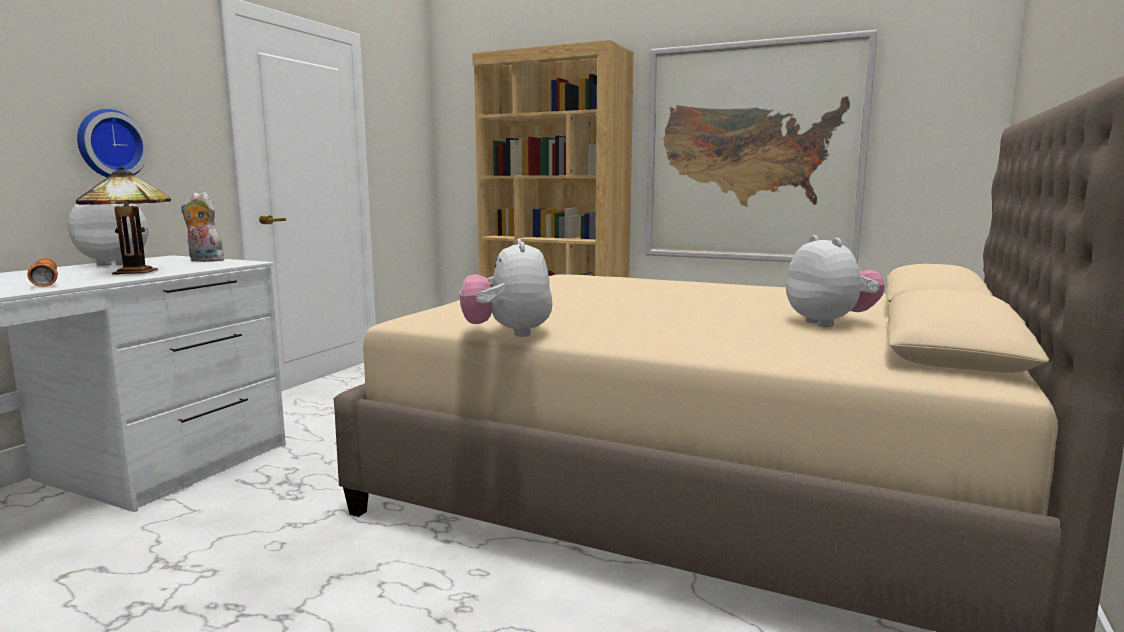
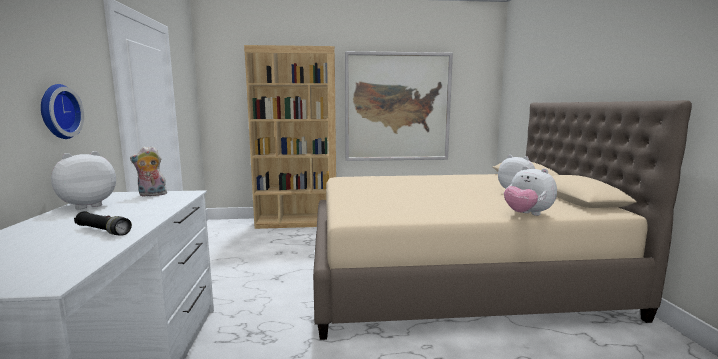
camera: 30 degrees left, 0 degrees up
orange flashlight [27,258,58,287] -> black flashlight [74,211,132,235]
table lamp [76,166,171,275] -> none
plush toy [460,239,552,337] -> plush toy moved to [504,166,557,216]

